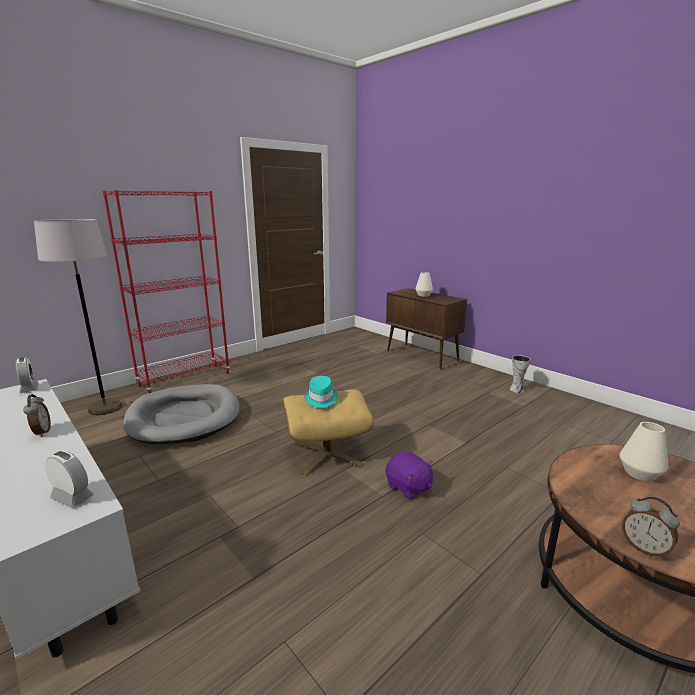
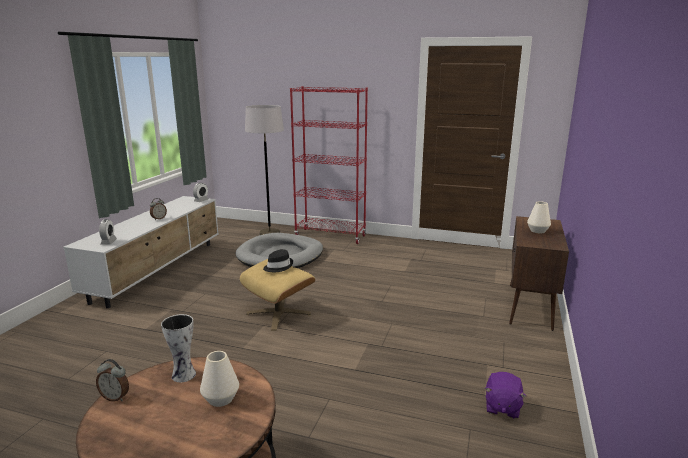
camera: 60 degrees right, 0 degrees up
turquoise hat [305,376,338,408] -> black hat [263,249,293,272]
purple plush toy [385,452,433,500] -> purple plush toy moved to [484,372,527,419]
vase [510,355,531,393] -> vase moved to [161,314,196,382]
alarm clock [622,497,680,559] -> alarm clock turned 90 degrees counterclockwise [96,359,129,402]

